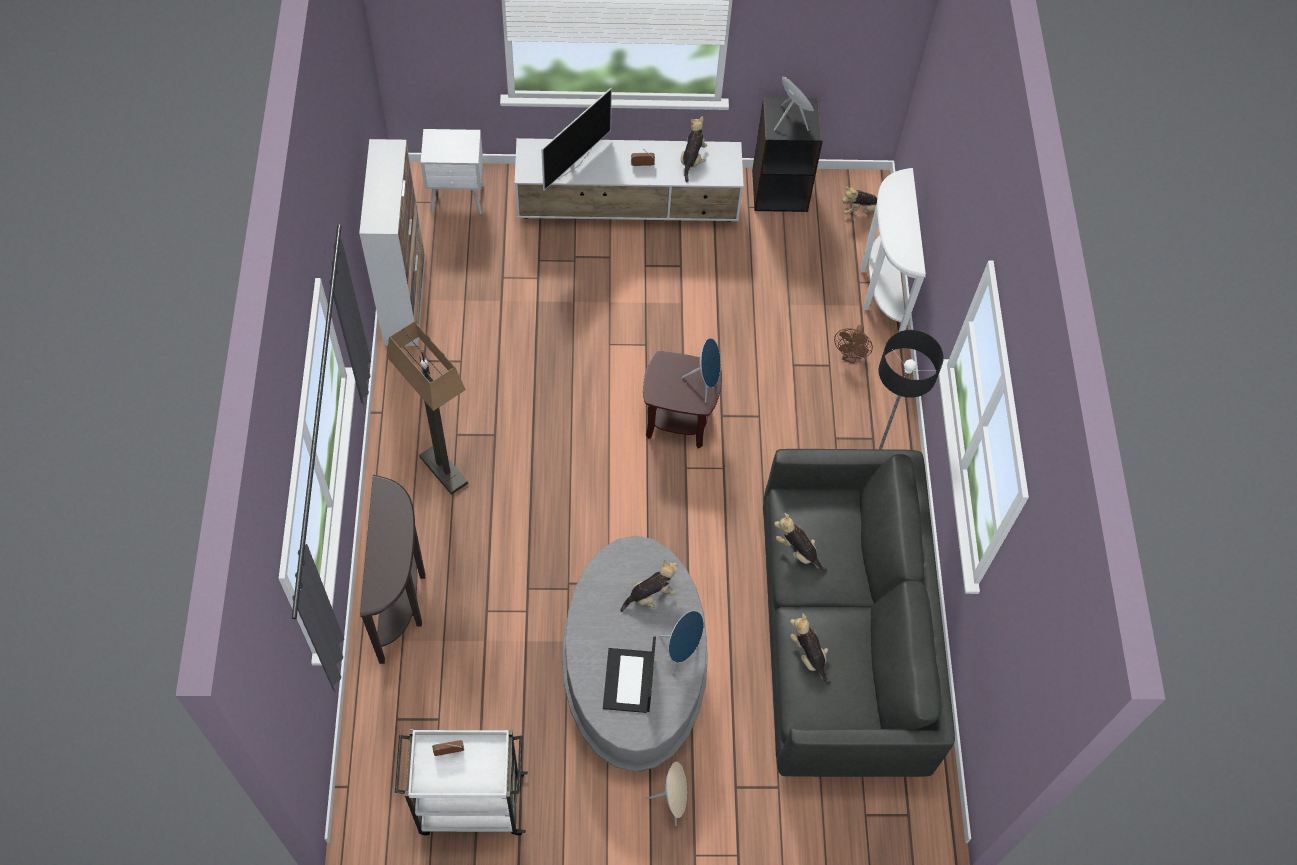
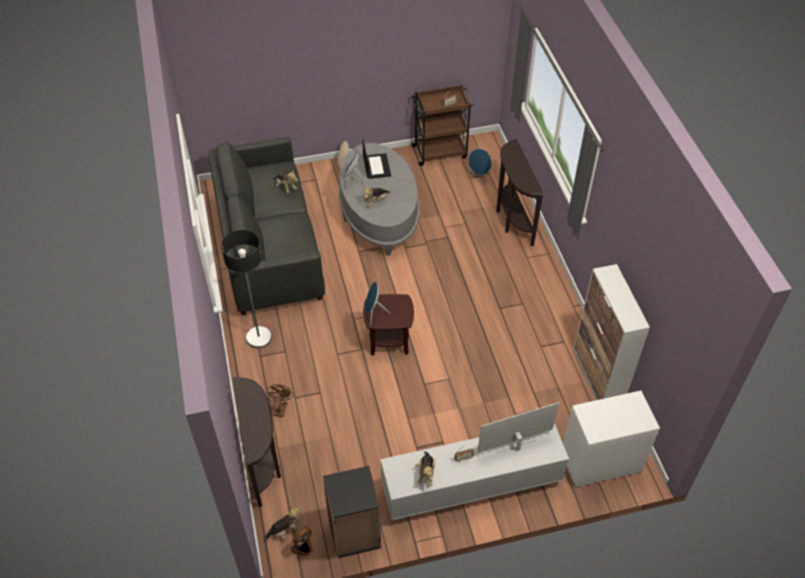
camera: 170 degrees right, 10 degrees down
floor lamp [386,321,468,495] -> none
white cart [395,729,528,836] -> brown cart [411,85,475,166]
white nightstand [421,129,484,214] -> white dresser [563,391,660,488]
television [541,88,612,191] -> television turned 45 degrees clockwise [478,402,559,453]
blue speaker [774,76,814,131] -> blue speaker moved to [468,148,492,183]
plush toy [774,513,827,572] -> none
white console table [860,168,926,332] -> brown console table [232,377,281,507]
none -> fan [290,526,313,556]

